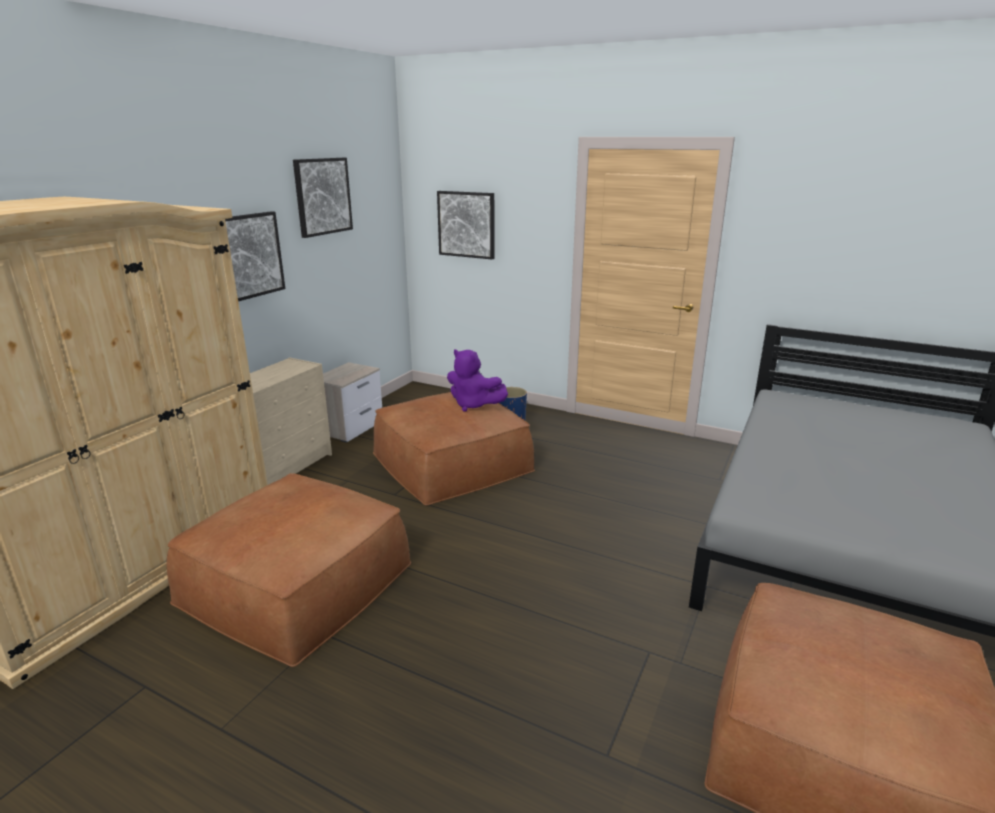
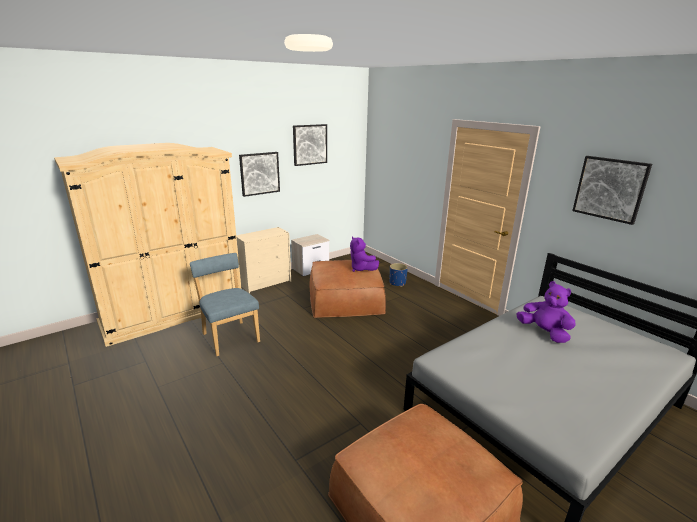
camera: 25 degrees right, 0 degrees up
brown ottoman [166,473,411,667] -> blue chair [190,253,260,356]
picture [437,191,494,259] -> picture moved to [572,156,652,225]
none -> purple plush toy [517,281,576,343]

